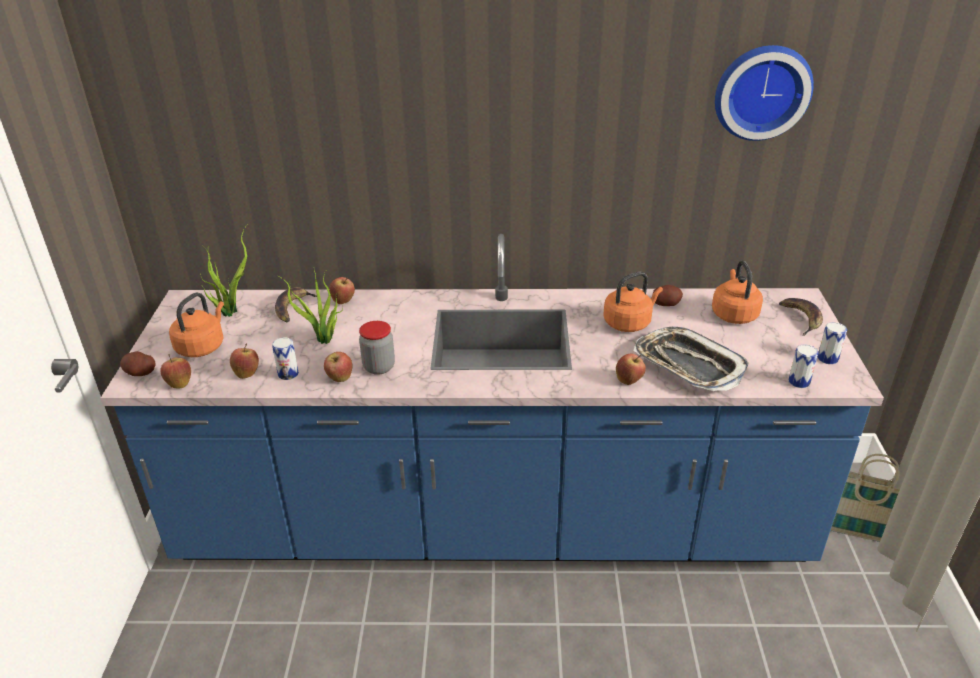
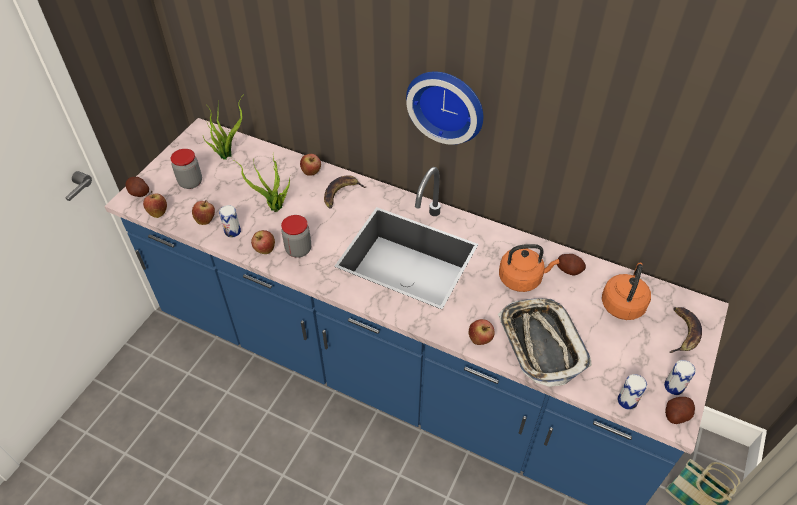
camera: 25 degrees right, 15 degrees up
orange kettle [169,293,224,357] -> jar [171,149,202,189]
banana [275,287,317,322] -> banana moved to [324,175,366,209]
wall clock [715,45,814,141] -> wall clock moved to [406,72,483,145]
none -> potato [665,397,695,424]

